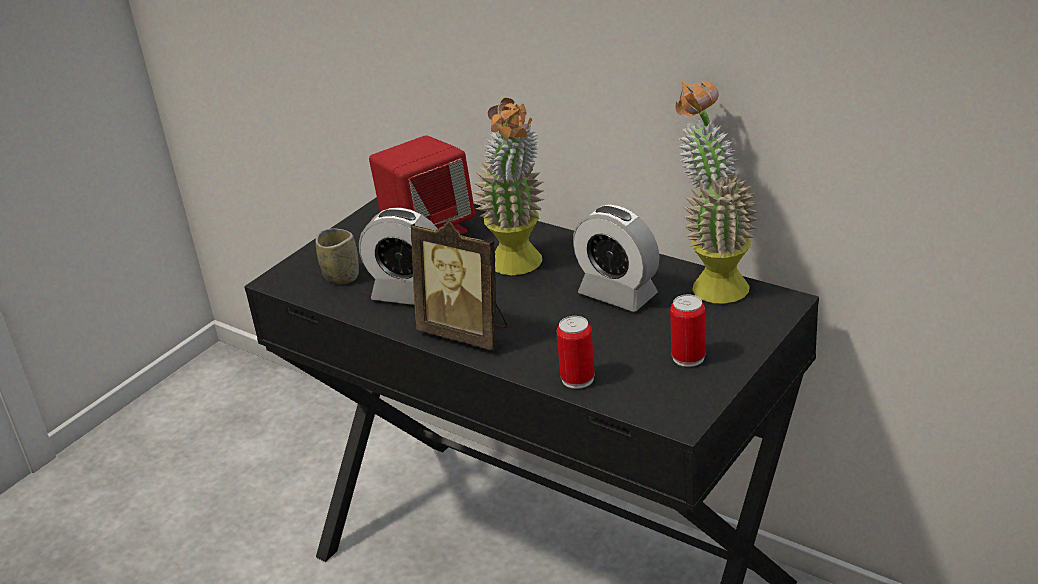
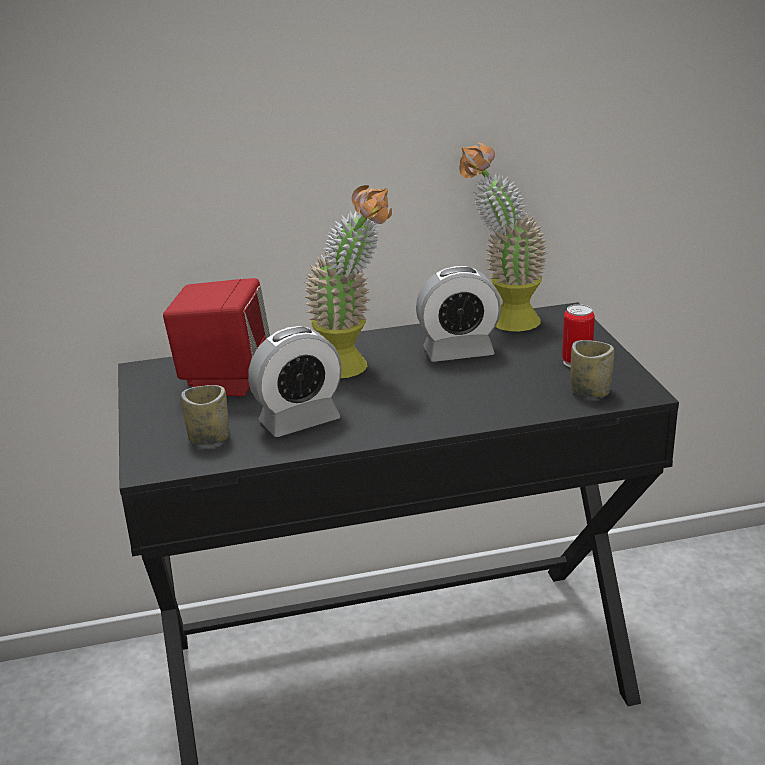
camera: 50 degrees left, 5 degrees down
picture frame [411,221,508,350] -> none
can [557,316,595,389] -> none
none -> cup [571,340,614,398]

